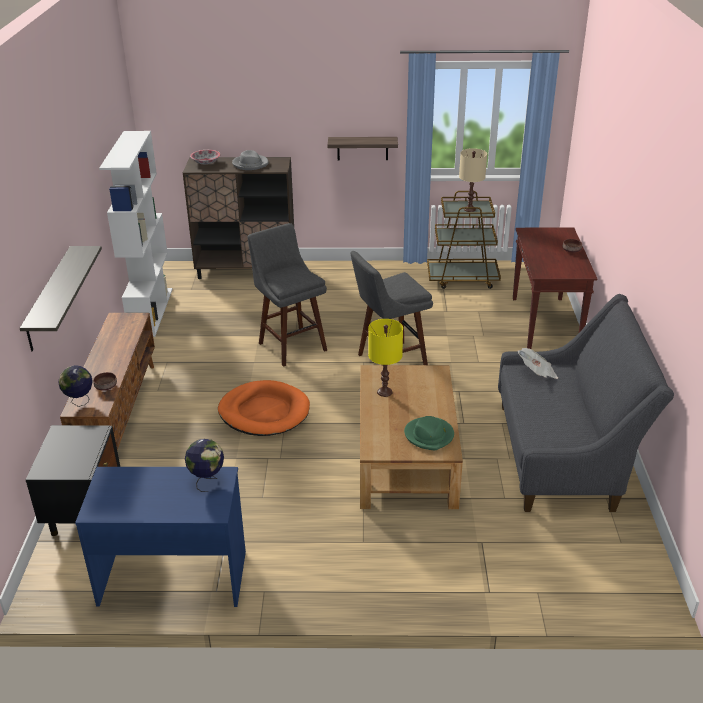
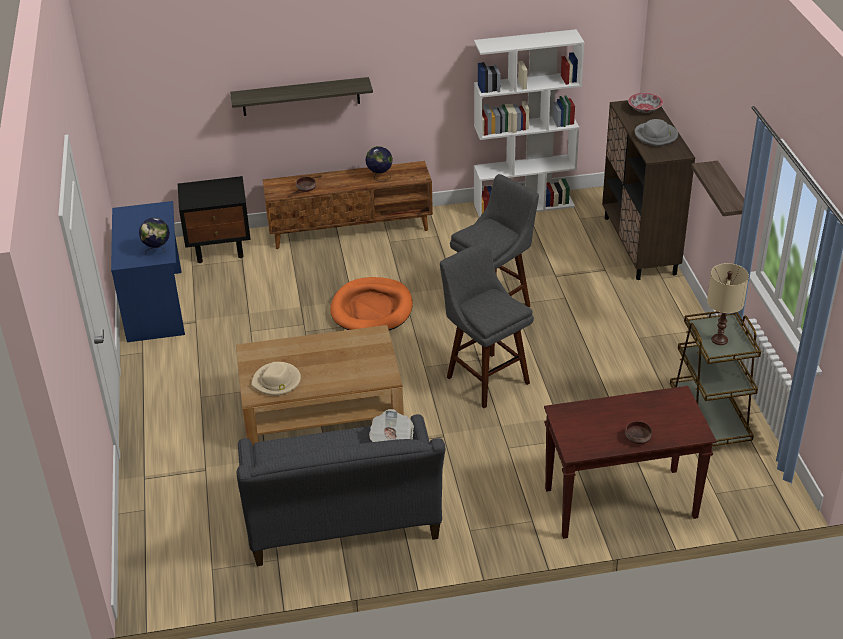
camera: 80 degrees right, 5 degrees up
globe [59,365,93,407] -> globe moved to [365,146,393,181]
yellow table lamp [368,319,403,397] -> none
green hat [404,416,454,450] -> beige hat [251,362,301,396]

